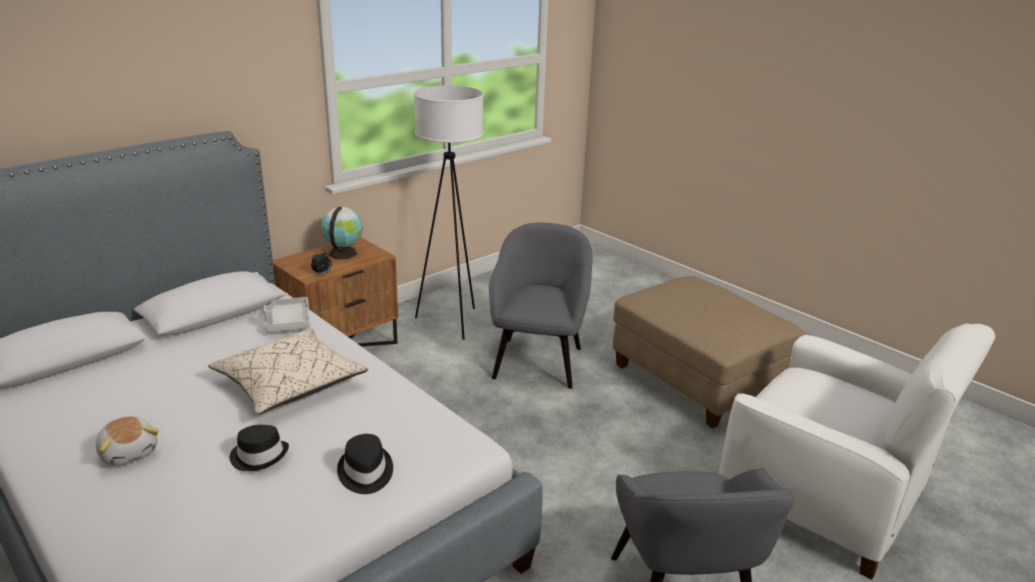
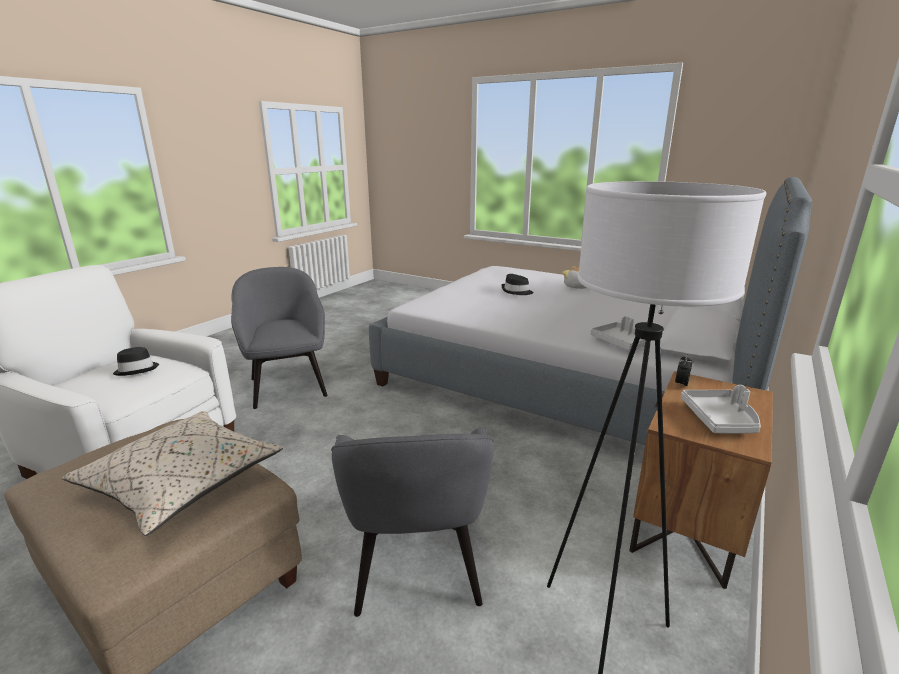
camera: 165 degrees right, 5 degrees down
beige pillow [208,328,368,414] -> beige pillow moved to [62,411,283,536]
globe [322,207,362,259] -> grey tray [681,385,761,434]
black hat [337,434,393,494] -> black hat moved to [113,347,159,376]

